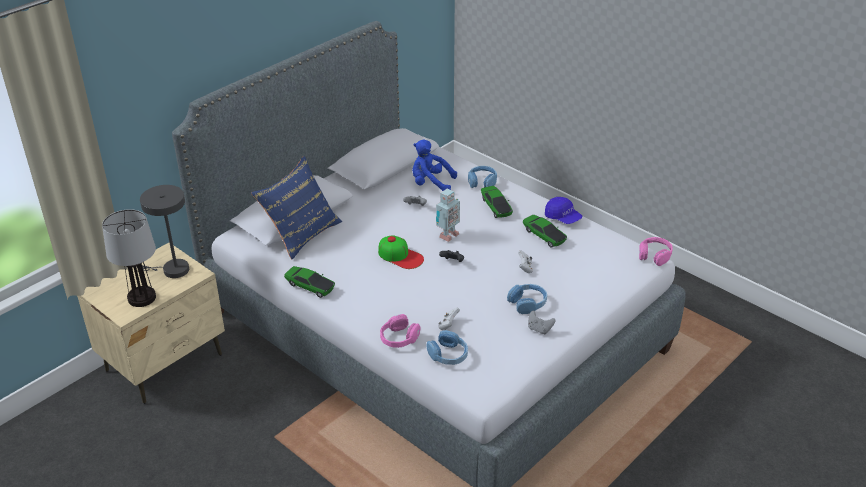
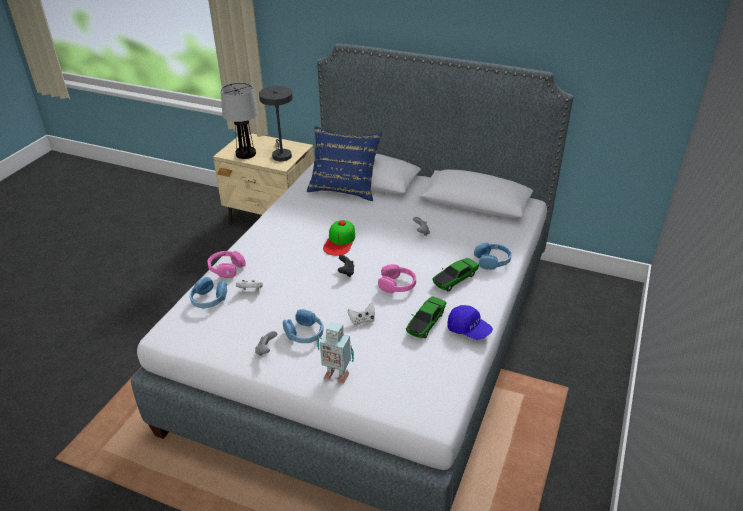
camera: 70 degrees right, 0 degrees up
toy car [284,266,335,298] -> none
blue plush toy [412,140,457,191] -> none
toy robot [436,189,460,242] -> toy robot moved to [317,322,354,384]
blue cap [545,197,582,224] -> blue cap turned 75 degrees counterclockwise [447,305,493,340]
pink headphones [639,237,673,266] -> pink headphones moved to [378,264,416,293]

